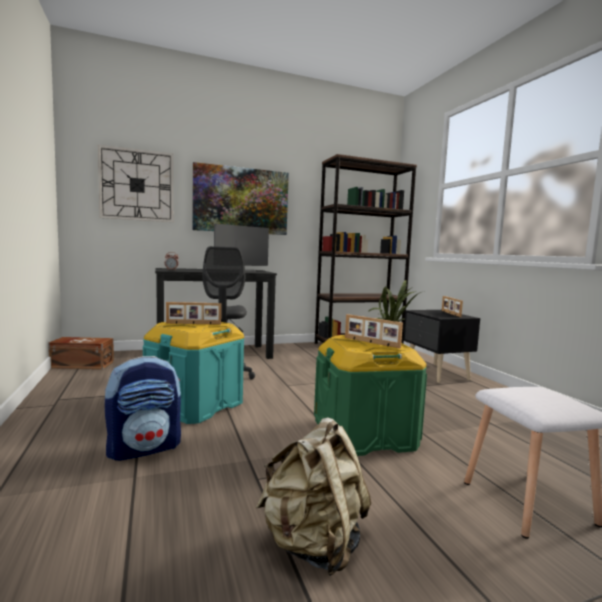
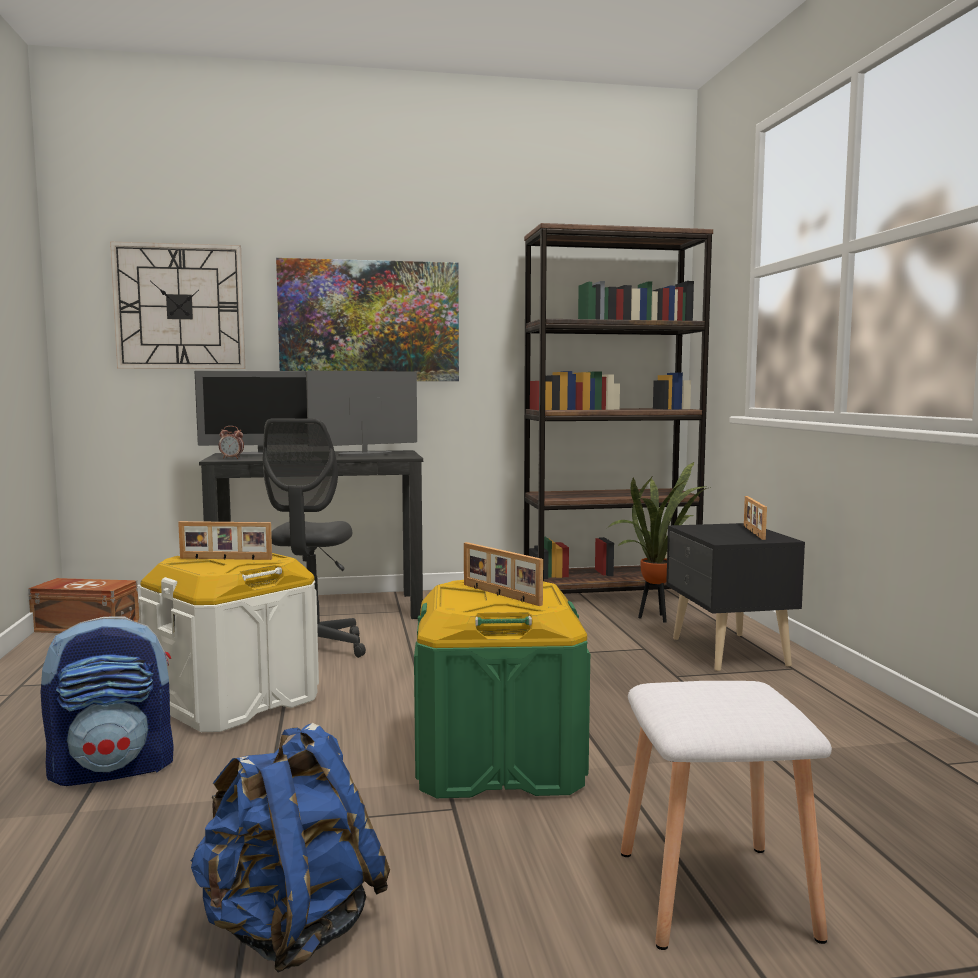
camera: 10 degrees right, 0 degrees up
turquoise storage box [143,322,244,424] -> white storage box [139,553,319,732]
beige backpack [255,417,371,576] -> blue backpack [191,723,390,972]
none -> monitor [195,371,307,457]

